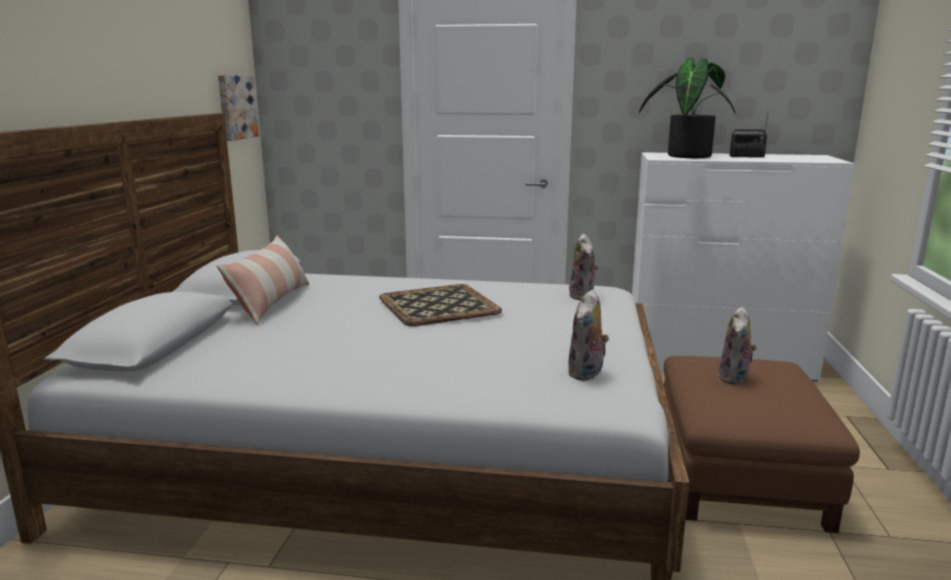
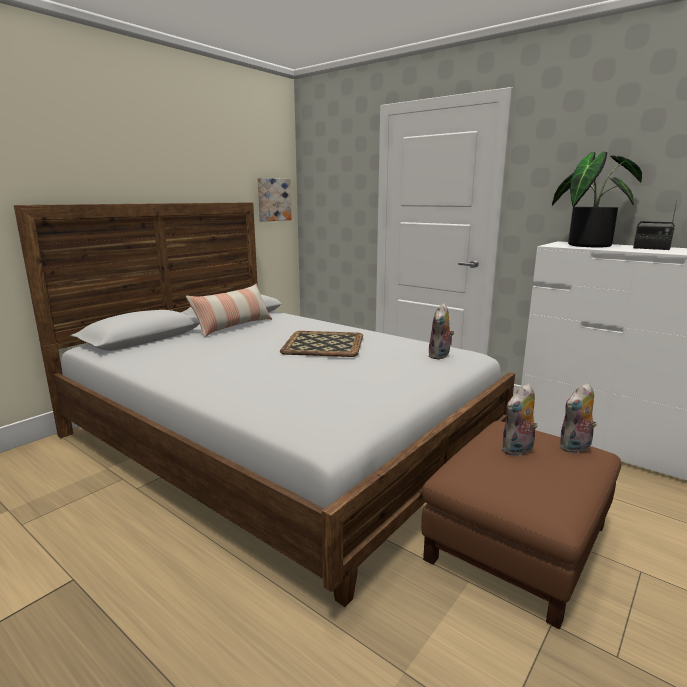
camera: 30 degrees right, 0 degrees up
plush toy [568,289,609,381] -> plush toy moved to [559,383,597,454]

